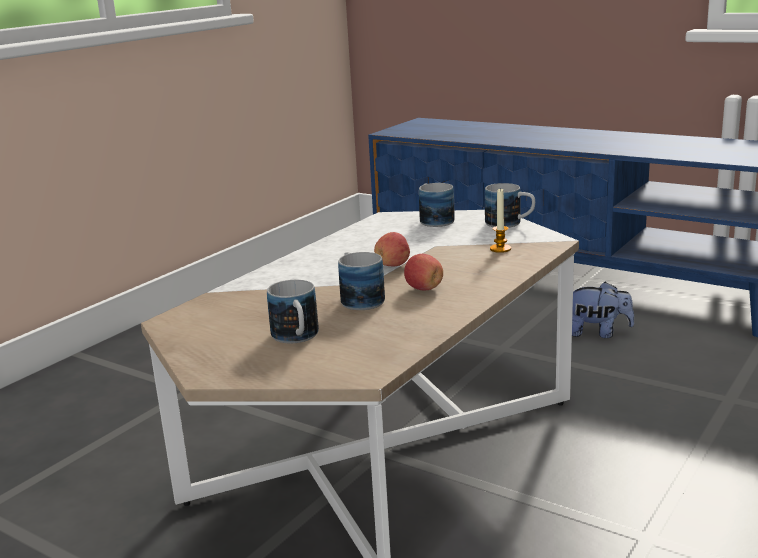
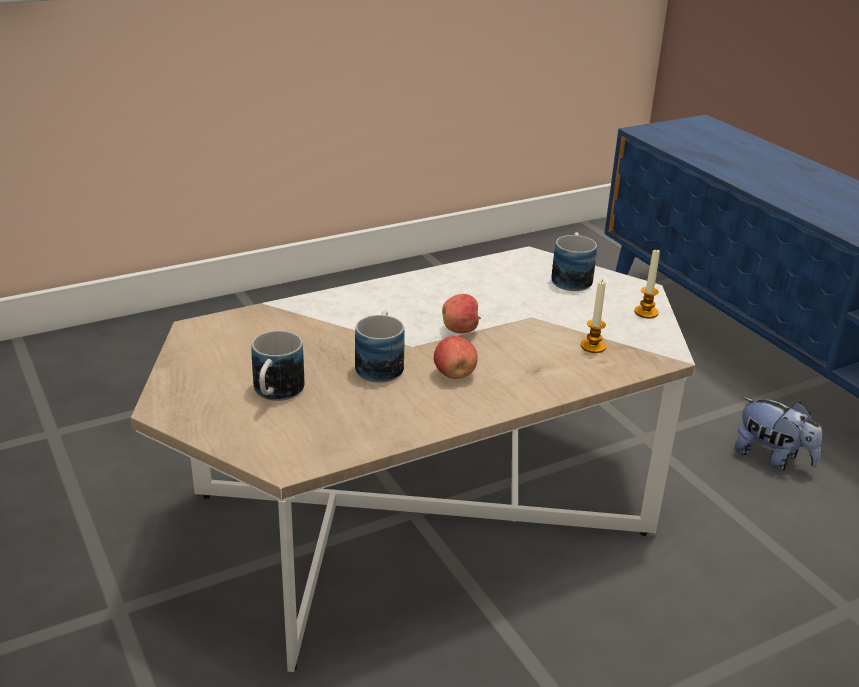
camera: 25 degrees right, 10 degrees up
mug [485,183,535,228] -> candle [634,248,660,318]

